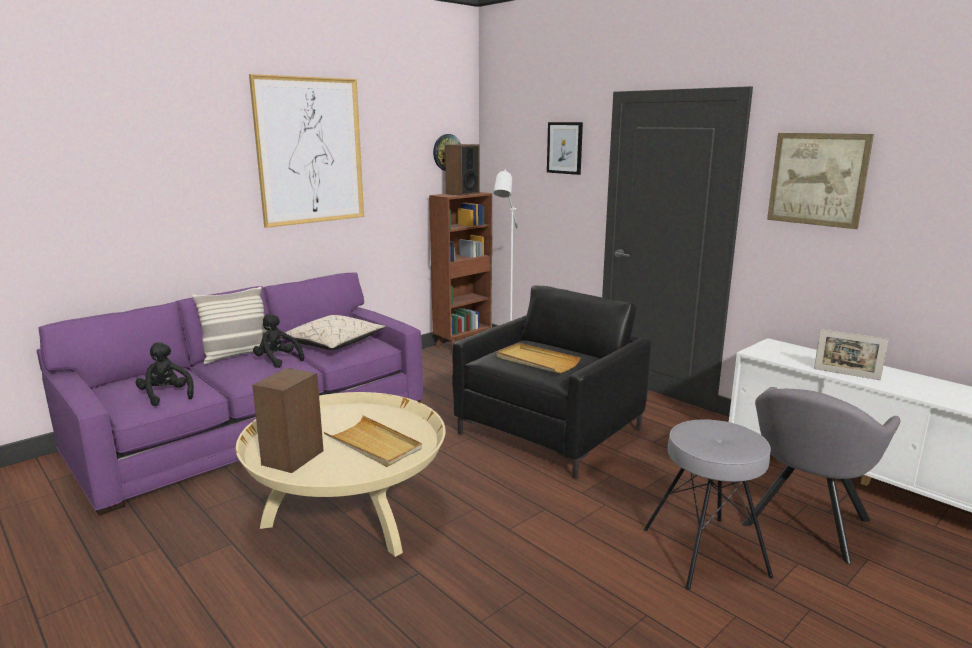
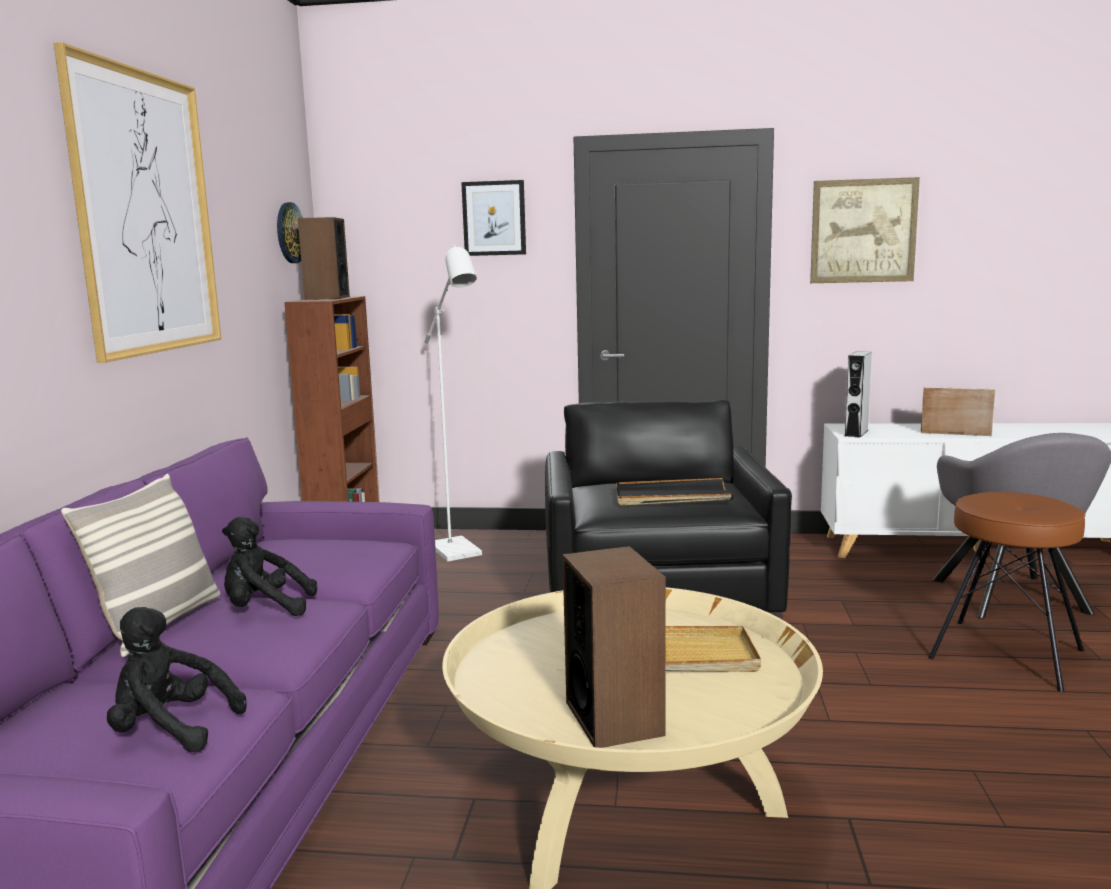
camera: 40 degrees left, 5 degrees down
beige pillow [280,315,386,350] -> none
beige tray [497,343,580,373] -> black tray [616,478,733,505]
grey stool [644,419,773,590] -> brown stool [928,492,1085,692]
picture frame [814,329,888,380] -> picture frame turned 150 degrees counterclockwise [921,387,996,436]
none -> grey speaker [845,351,872,438]

